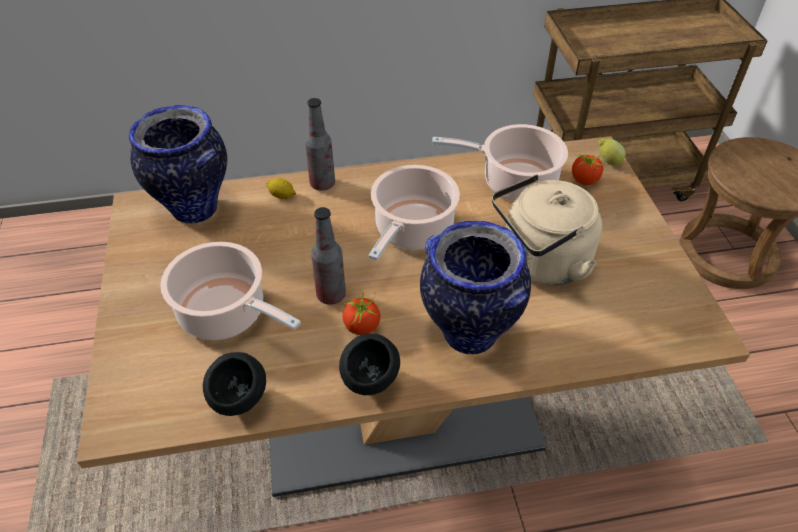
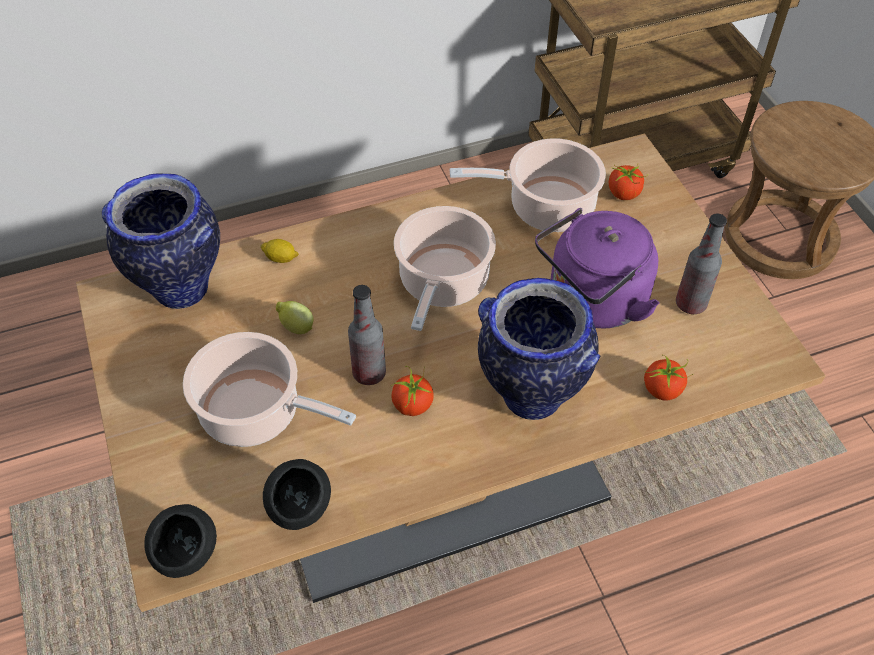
camera: 10 degrees left, 5 degrees up
bottle [305,98,335,191] -> bottle moved to [676,213,727,314]
black bowl [339,334,400,395] -> black bowl moved to [144,504,217,578]
beige kettle [492,174,602,285] -> purple kettle [535,208,659,329]
lemon [599,138,626,166] -> lemon moved to [276,301,314,334]
none -> tomato [644,354,693,401]

